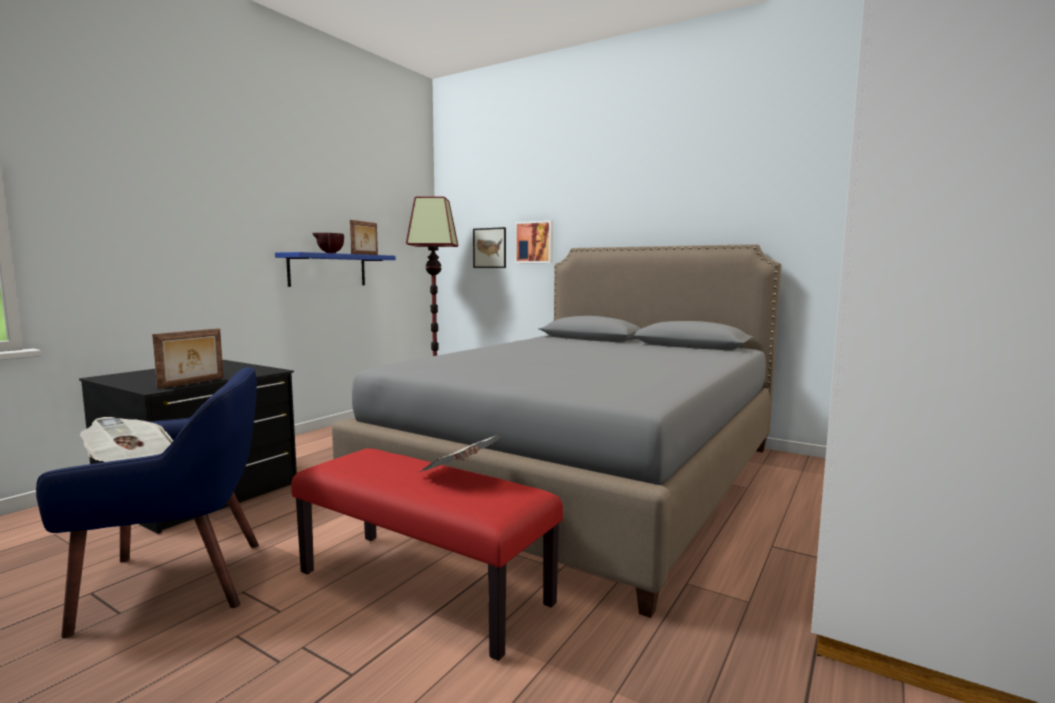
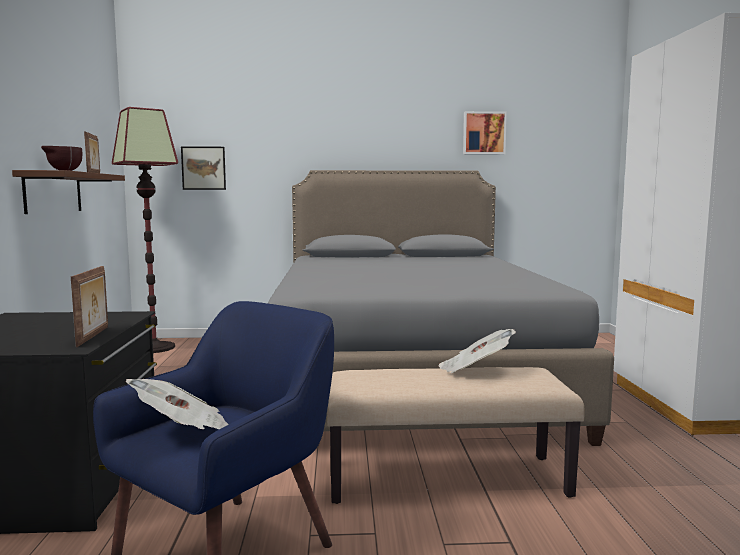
camera: 35 degrees left, 0 degrees up
blue shelf [275,252,396,287] -> brown shelf [12,170,125,214]
red bench [291,448,563,661] -> beige bench [327,367,585,504]
picture [515,220,553,263] -> picture moved to [463,111,507,155]

